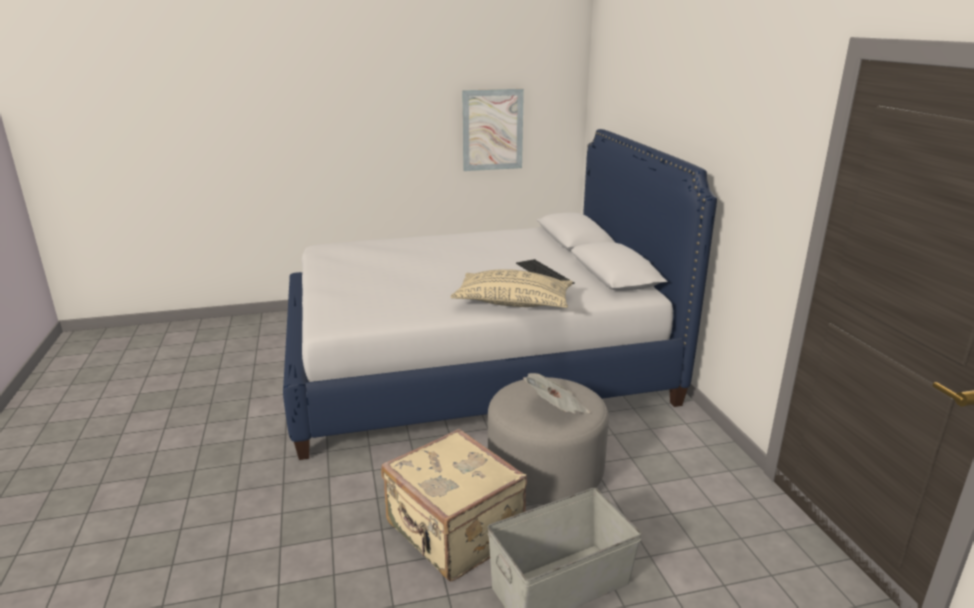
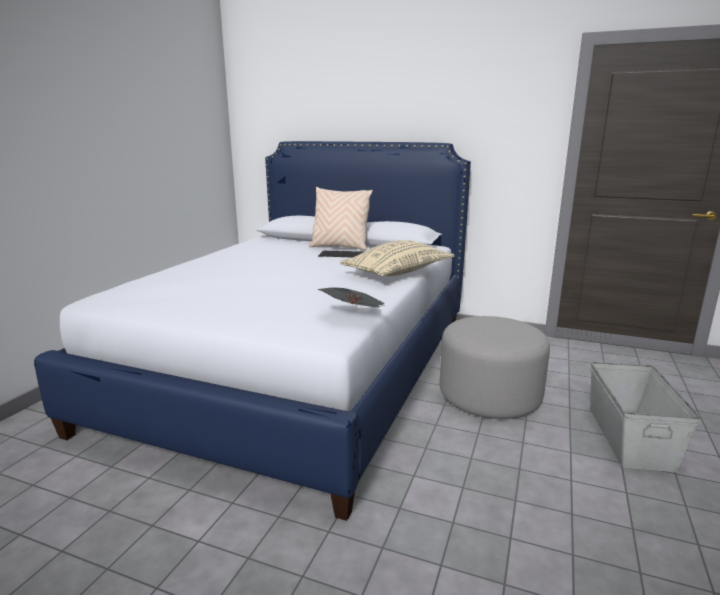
camera: 55 degrees left, 5 degrees down
beige suitcase [381,429,527,581] -> none
picture [462,89,524,171] -> none
newspaper [523,373,590,414] -> newspaper moved to [317,288,384,307]
none -> beige pillow [309,187,373,250]

